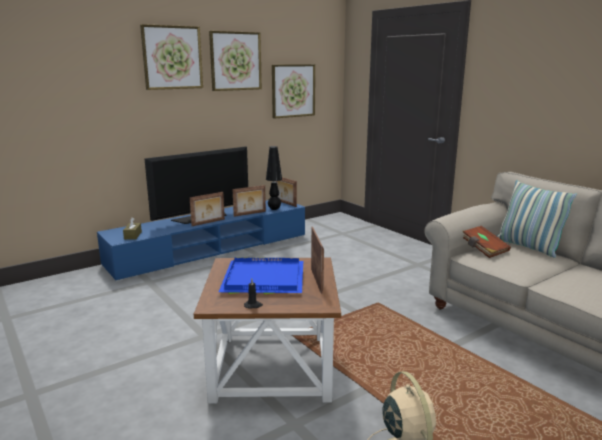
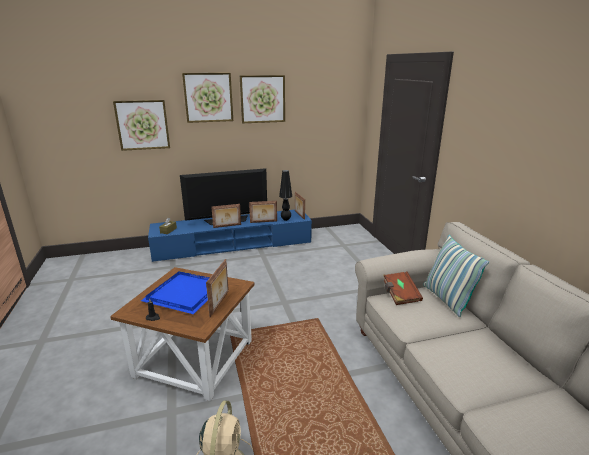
camera: 20 degrees right, 5 degrees up
picture [272,64,315,119] -> picture moved to [113,100,170,151]

